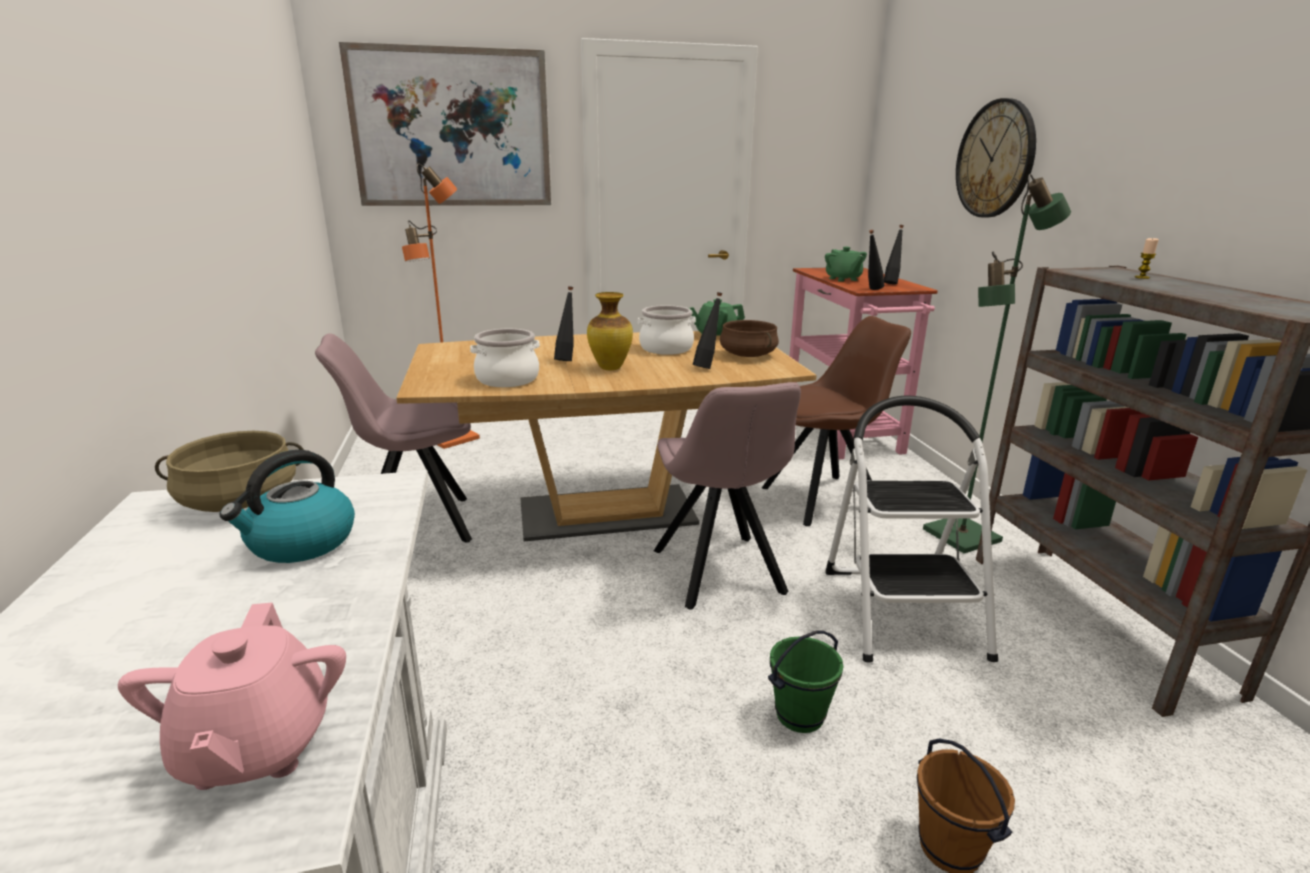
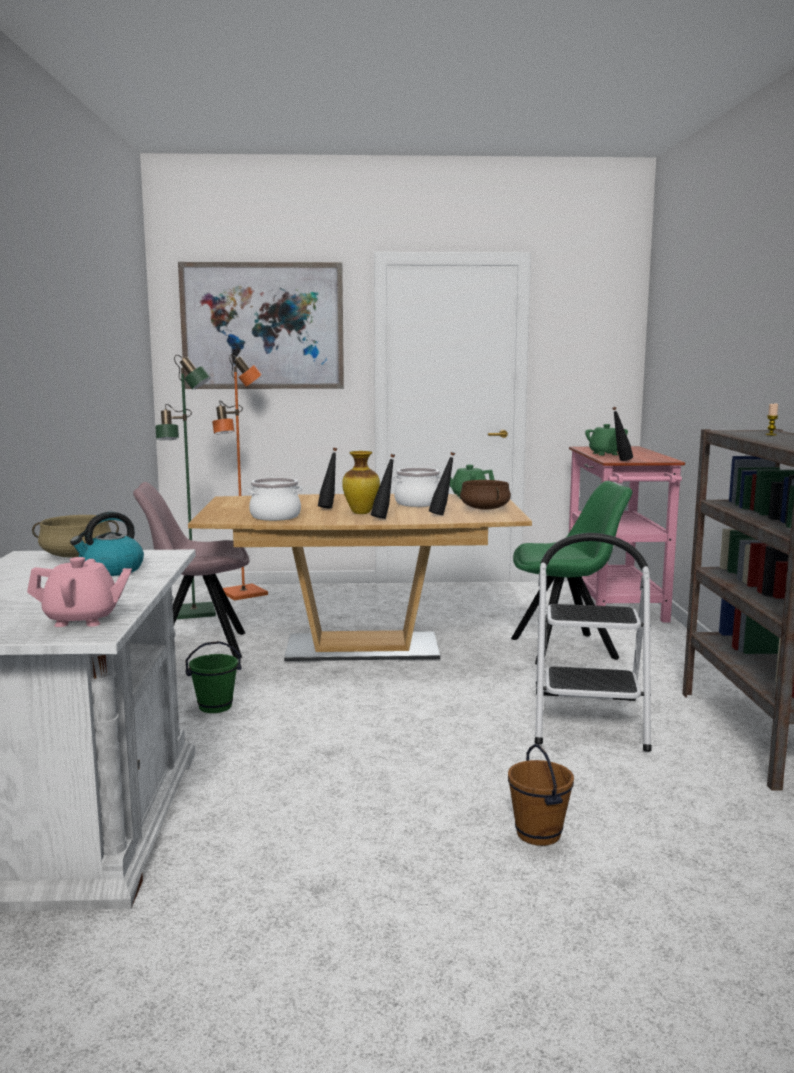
camera: 10 degrees right, 10 degrees down
pink teapot [118,603,346,790] -> pink teapot turned 90 degrees counterclockwise [27,557,132,627]
pink chair [654,382,801,609] -> none
brown chair [762,316,911,526] -> green chair [511,481,632,664]
green bucket [768,630,844,733] -> green bucket moved to [185,641,242,713]
black bottle [884,225,904,284] -> black bottle moved to [371,454,395,519]
green floor lamp [923,174,1071,553] -> green floor lamp moved to [155,355,216,619]
wall clock [956,98,1036,217] -> none

